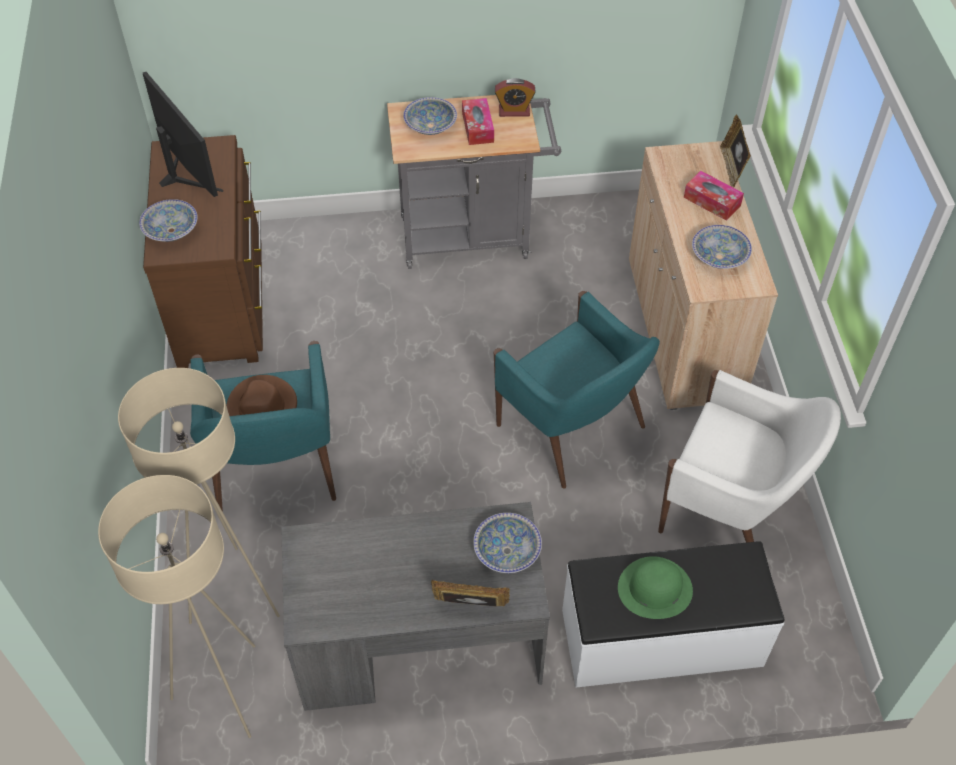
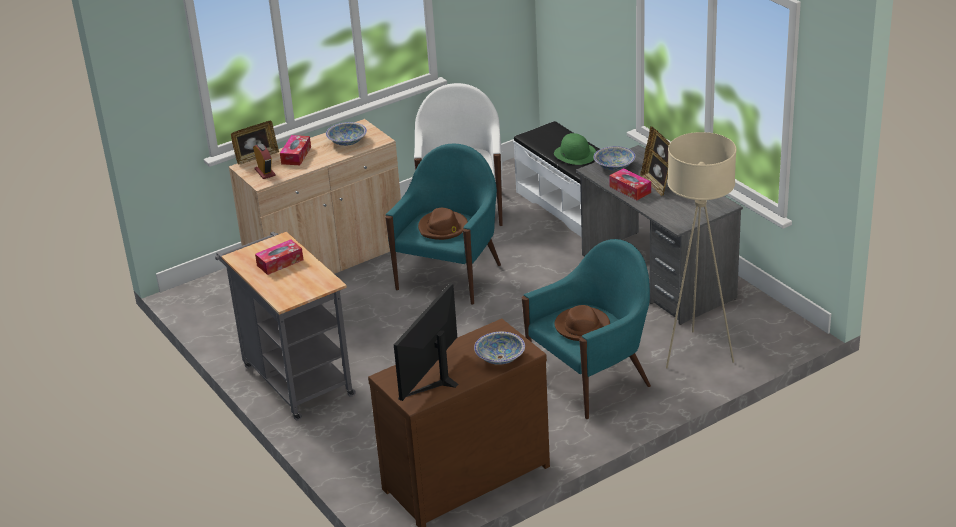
camera: 115 degrees left, 20 degrees down
beige floor lamp [98,475,255,738] -> none
bowl [403,97,457,135] -> none
alarm clock [495,78,535,117] -> alarm clock moved to [253,143,275,179]
none -> brown hat [418,208,468,240]
none -> tissue box [610,168,651,200]
none -> picture frame [640,146,668,196]

